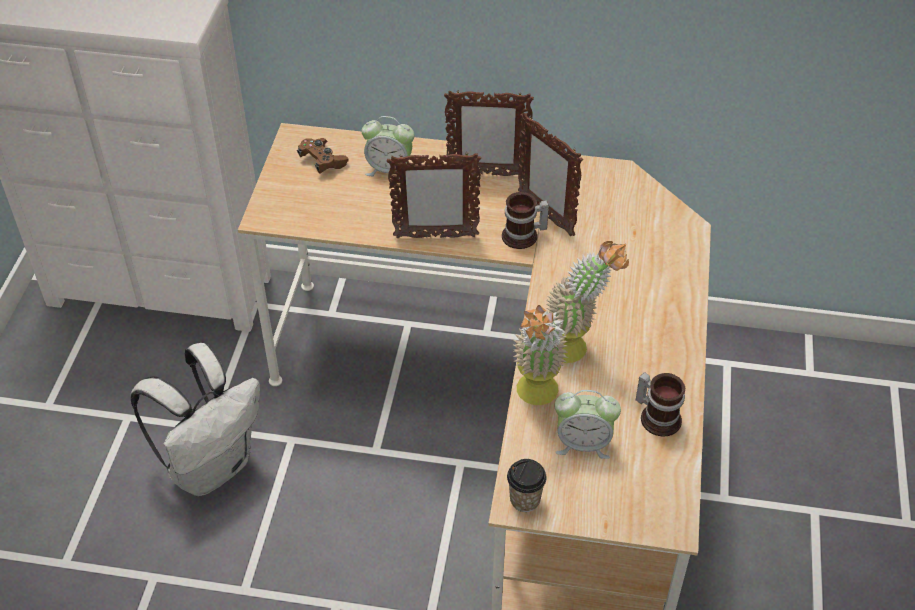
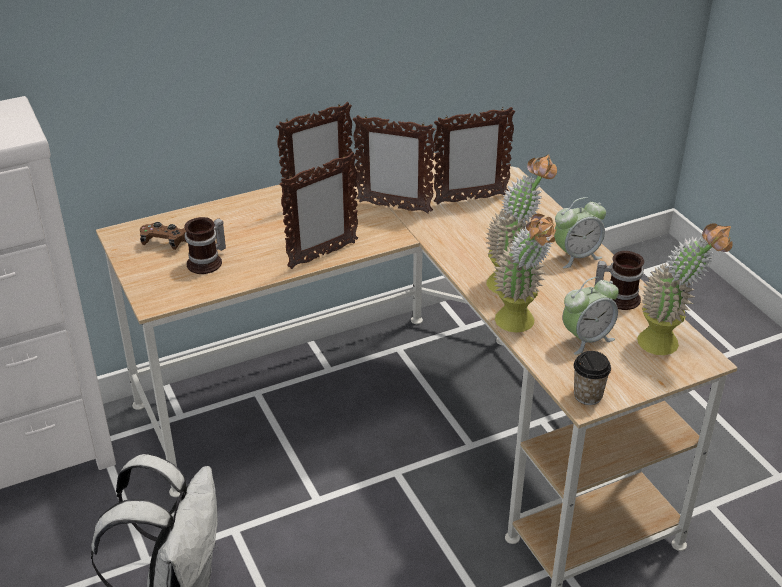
camera: 35 degrees left, 10 degrees down
alarm clock [361,116,414,179] -> alarm clock moved to [554,197,606,269]
mug [502,192,549,249] -> mug moved to [184,217,226,274]
none -> picture frame [434,107,515,205]
none -> potted plant [637,223,732,355]

